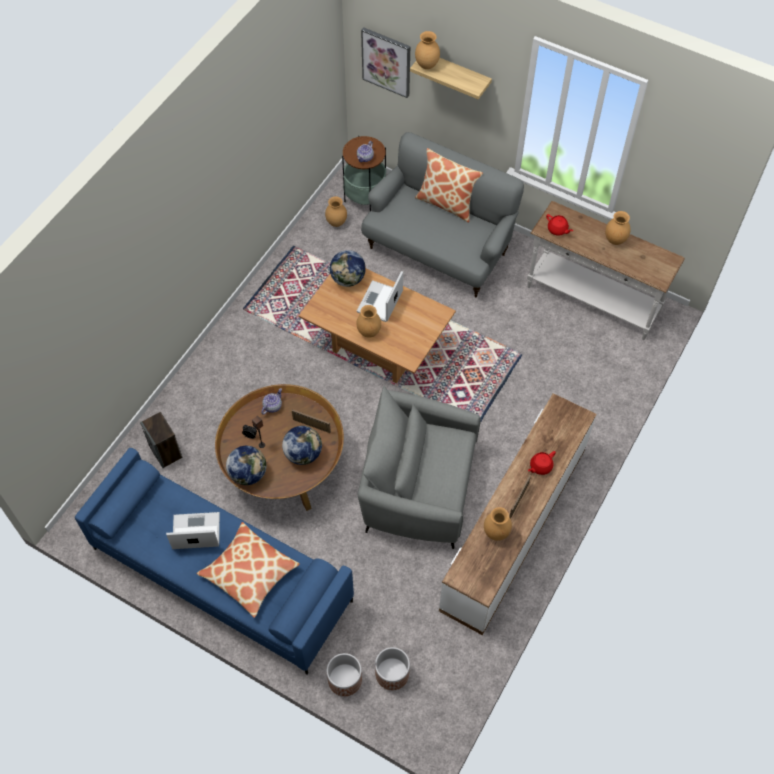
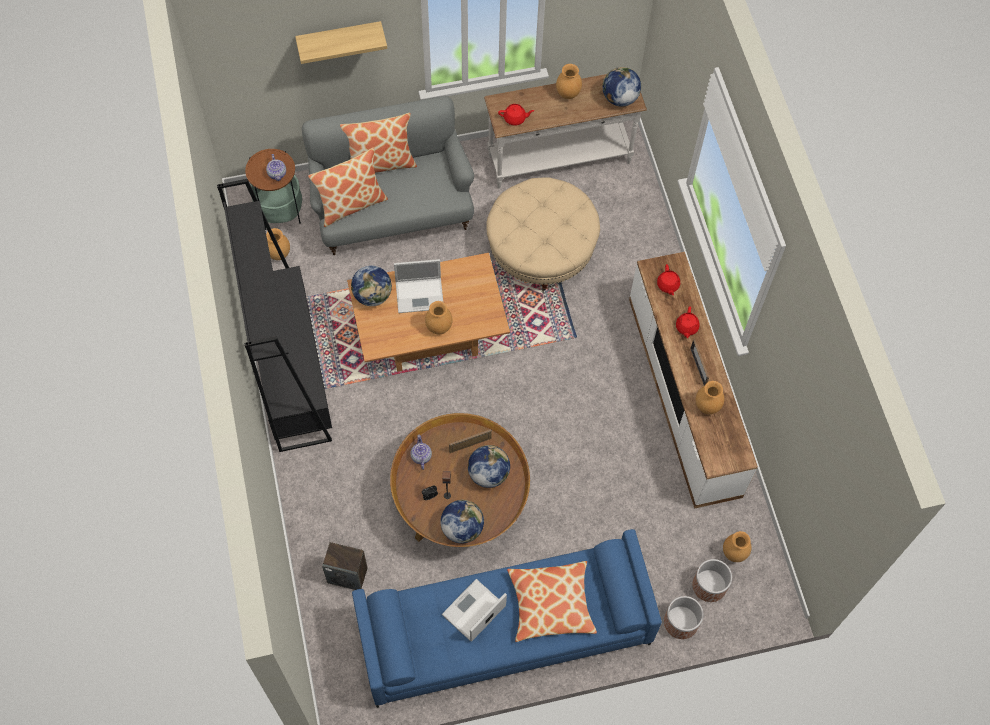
camera: 45 degrees left, 5 degrees up
laptop [357,271,403,322] -> laptop turned 75 degrees counterclockwise [394,259,443,313]
grey armchair [358,386,481,549] -> none
picture [361,27,410,98] -> none
brown vase [415,31,440,69] -> brown vase moved to [723,531,751,562]
none -> black bookcase [217,179,332,452]
none -> pillow [308,147,388,227]
none -> beige ottoman [486,177,600,292]
none -> globe [602,67,641,106]
none -> red teapot [657,264,680,295]

